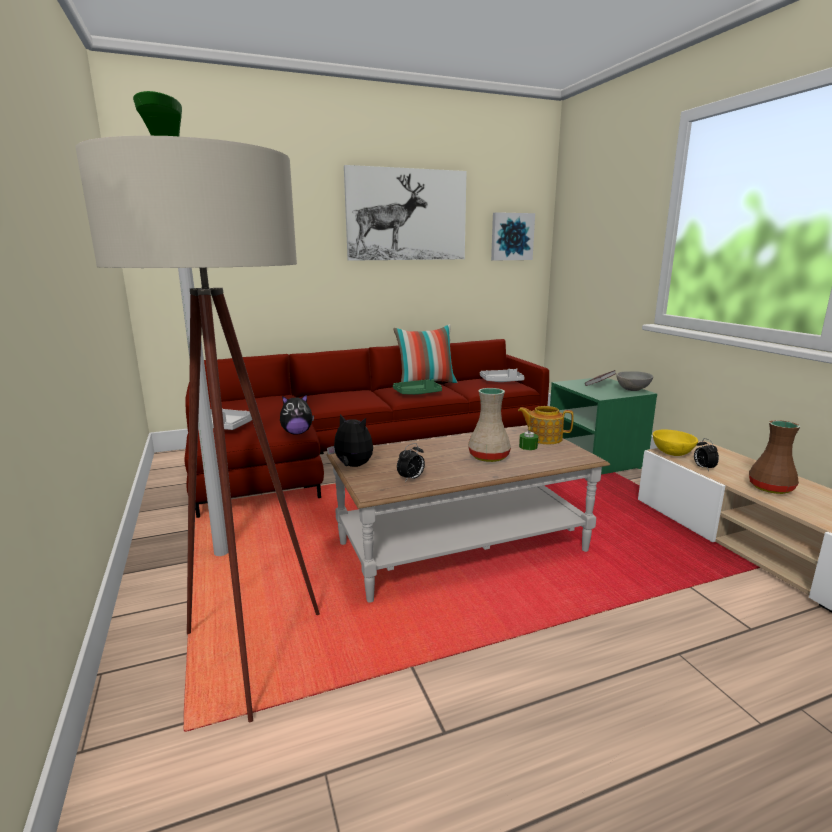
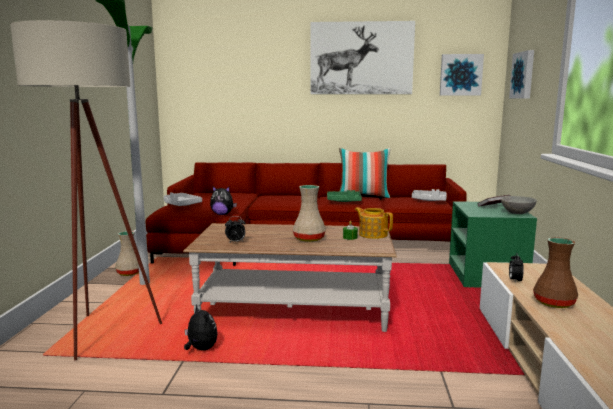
camera: 25 degrees right, 5 degrees down
plush toy [327,414,373,467] -> plush toy moved to [184,304,217,351]
yellow bowl [653,429,698,456] -> none
none -> beige vase [115,231,139,276]
none -> picture [509,50,534,99]

